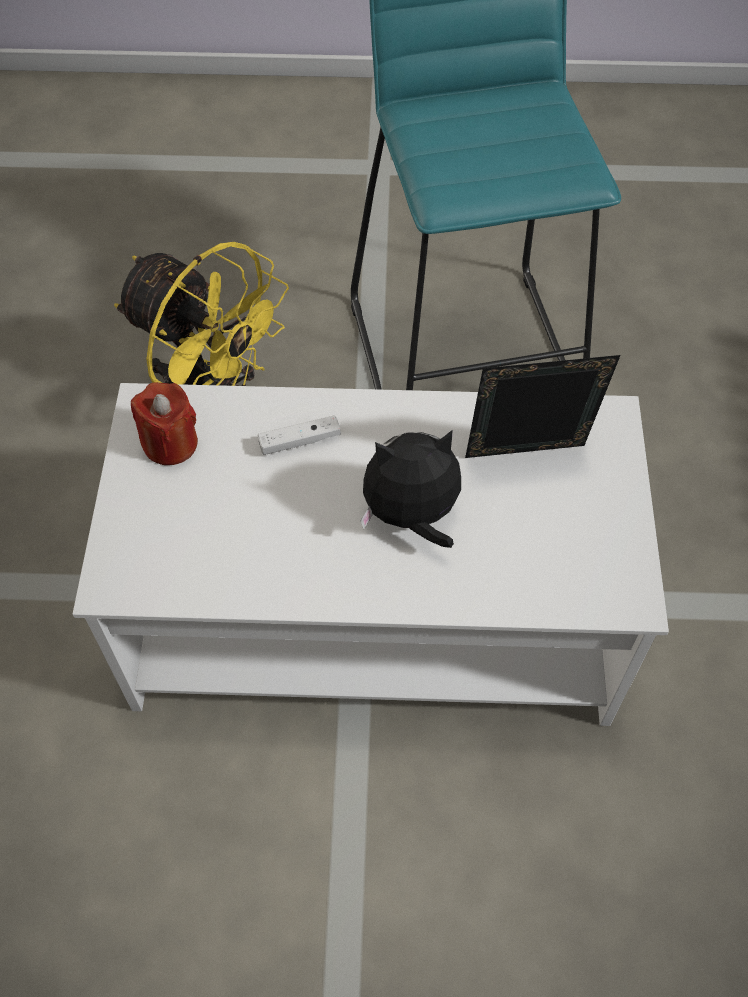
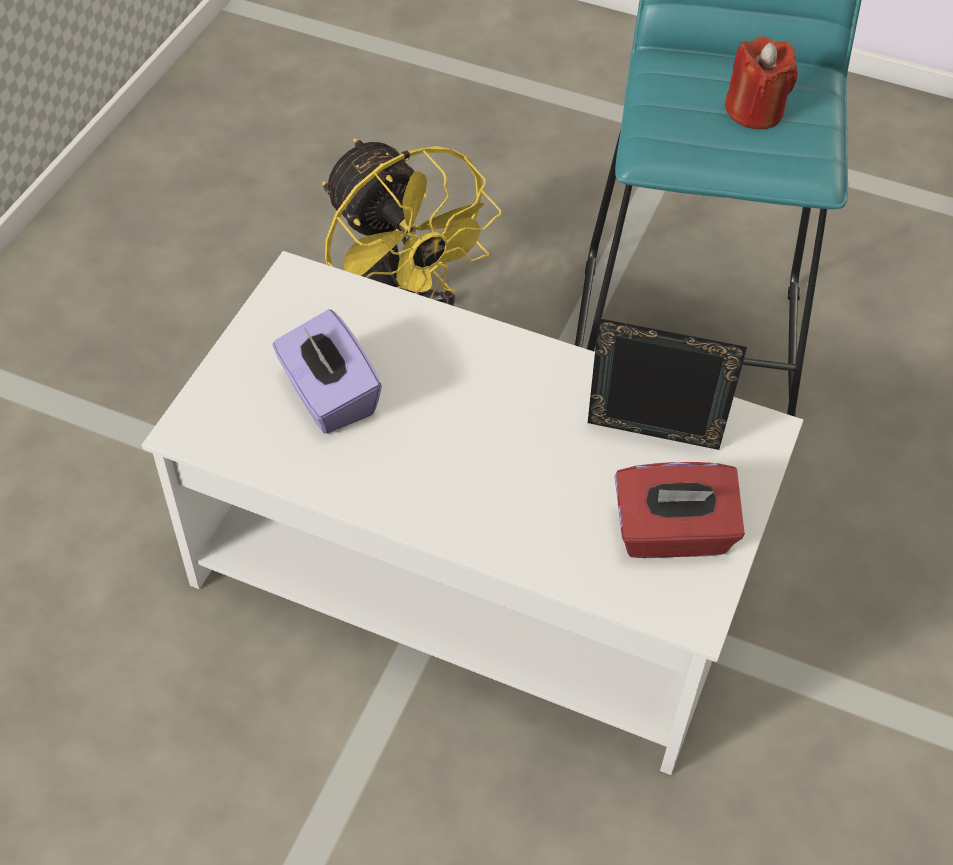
camera: 20 degrees right, 5 degrees down
red candle [131,382,198,465] -> red candle moved to [725,36,797,129]
white game controller [257,415,341,455] -> none
plush toy [361,430,461,548] -> none
none -> purple tissue box [272,309,382,434]
none -> red tissue box [615,462,745,558]

